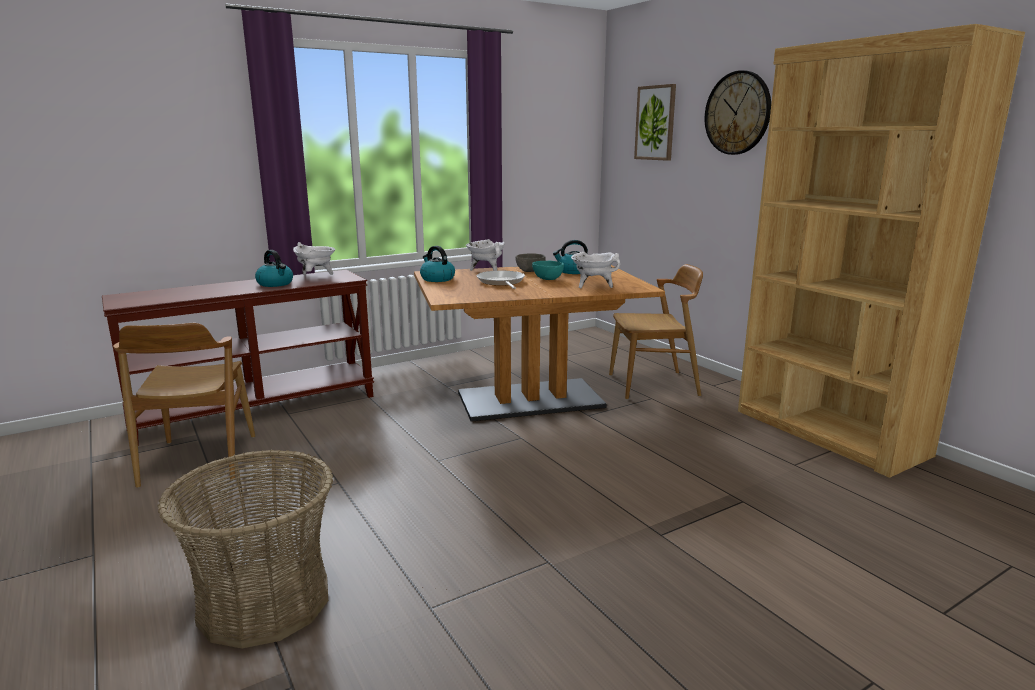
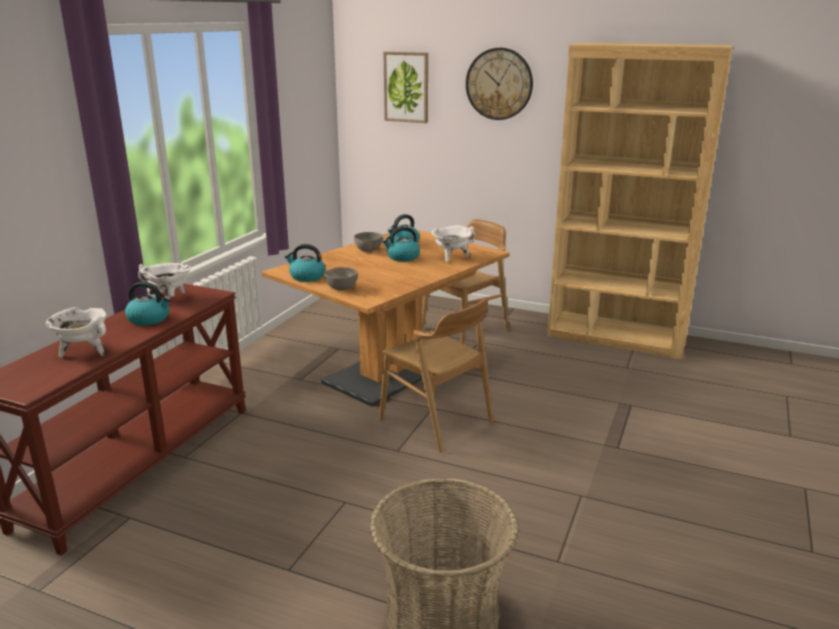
camera: 35 degrees left, 5 degrees up
brown chair [113,323,255,488] -> brown chair moved to [379,299,493,453]
white cooking pot [466,239,505,271] -> white cooking pot moved to [46,307,107,358]
frying pan [477,271,525,289] -> none
turquoise bowl [532,261,564,280] -> kettle [382,227,420,262]
none -> grey bowl [324,267,358,290]

